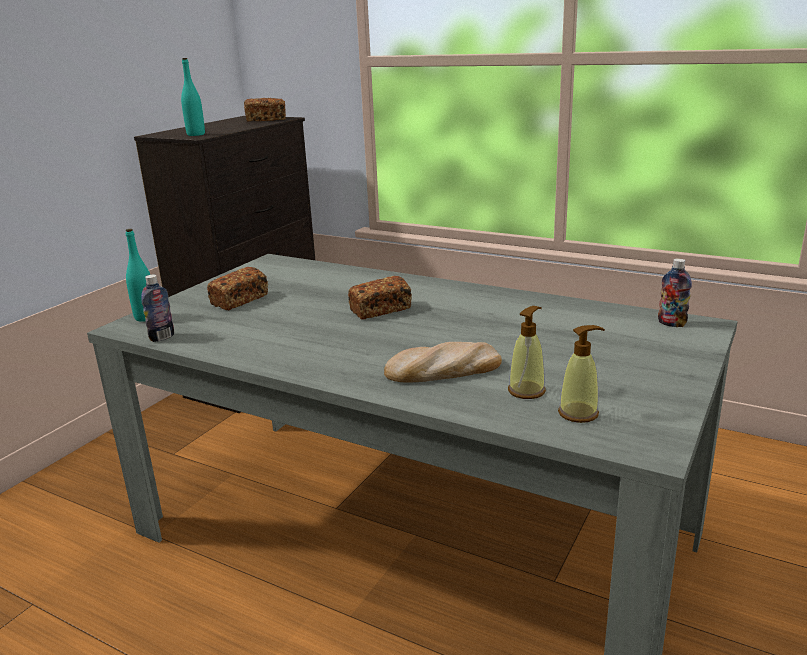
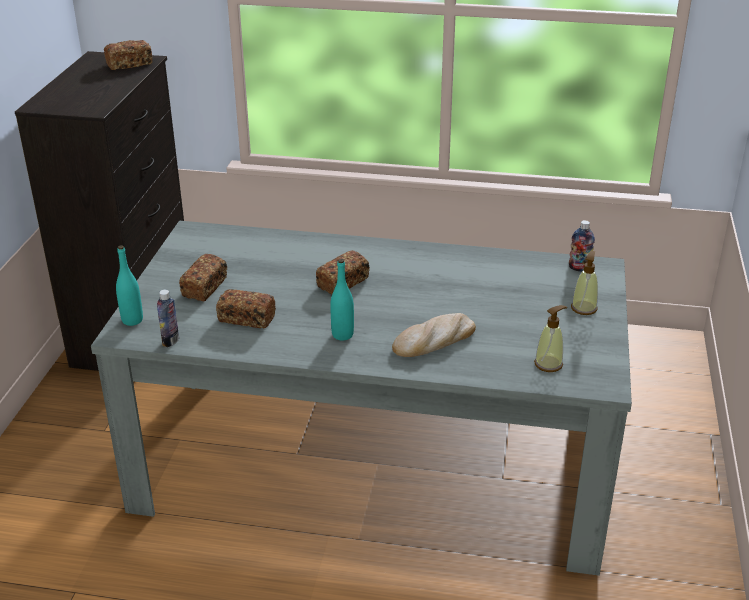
camera: 20 degrees left, 10 degrees up
turquoise bottle [181,58,205,136] -> turquoise bottle moved to [330,259,354,341]
soap dispenser [508,306,546,399] -> soap dispenser moved to [571,251,598,315]
none -> bread [216,289,276,328]

